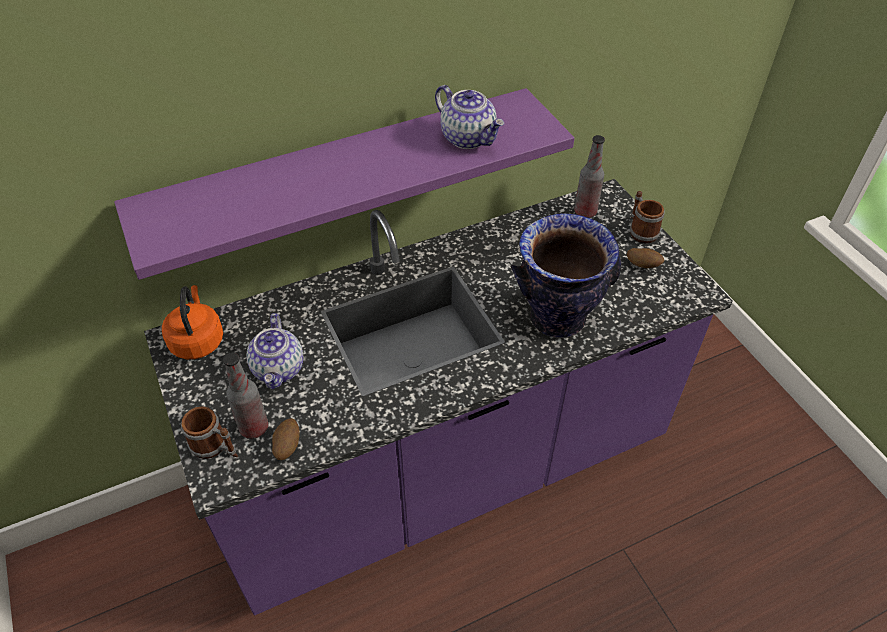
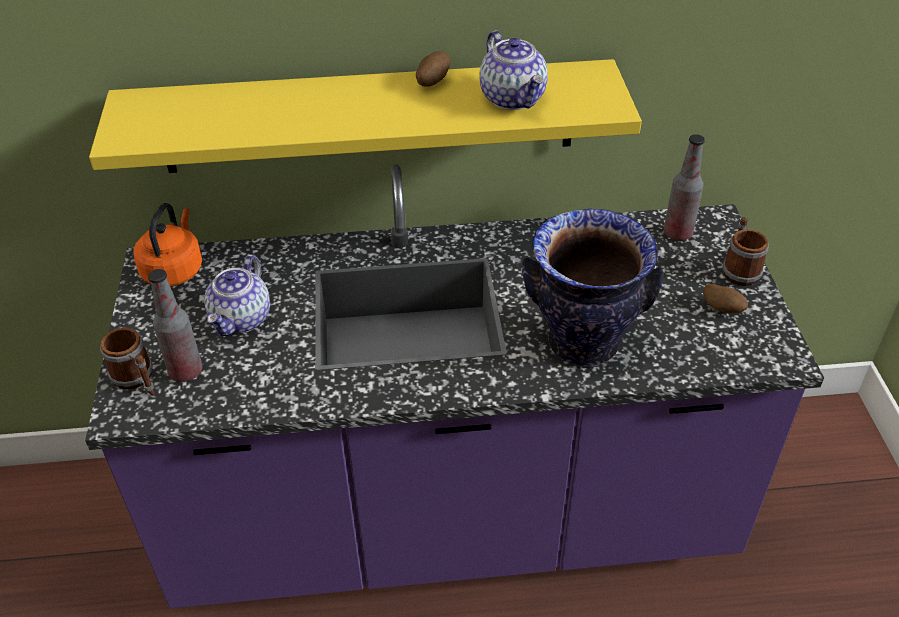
camera: 20 degrees right, 5 degrees down
purple shelf [114,88,574,280] -> yellow shelf [89,59,642,173]
potato [272,418,300,460] -> potato moved to [416,51,450,87]

